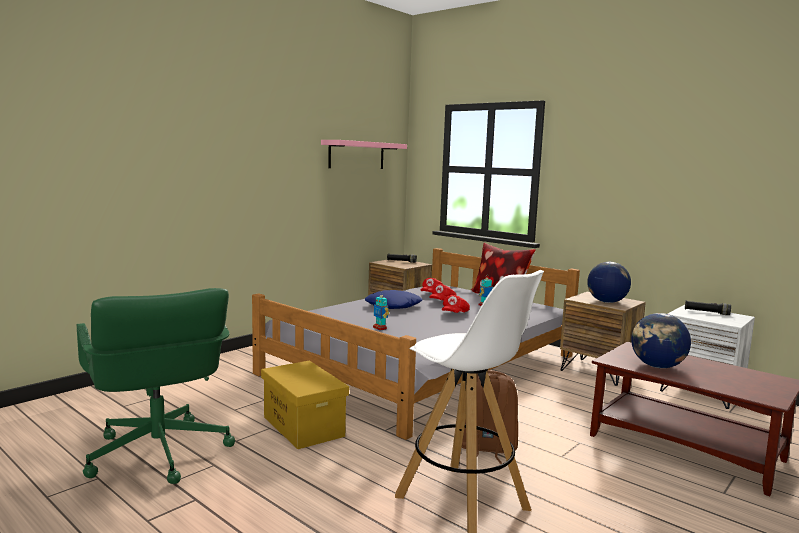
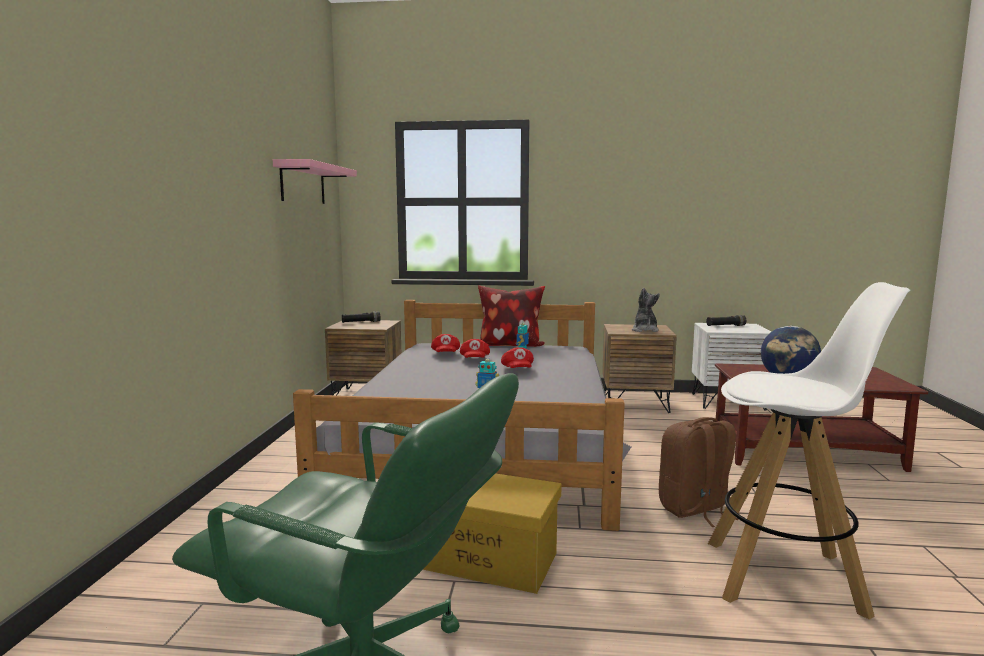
camera: 35 degrees left, 0 degrees up
blue pillow [365,290,423,309] -> none
globe [587,262,631,303] -> plush toy [632,288,660,332]

